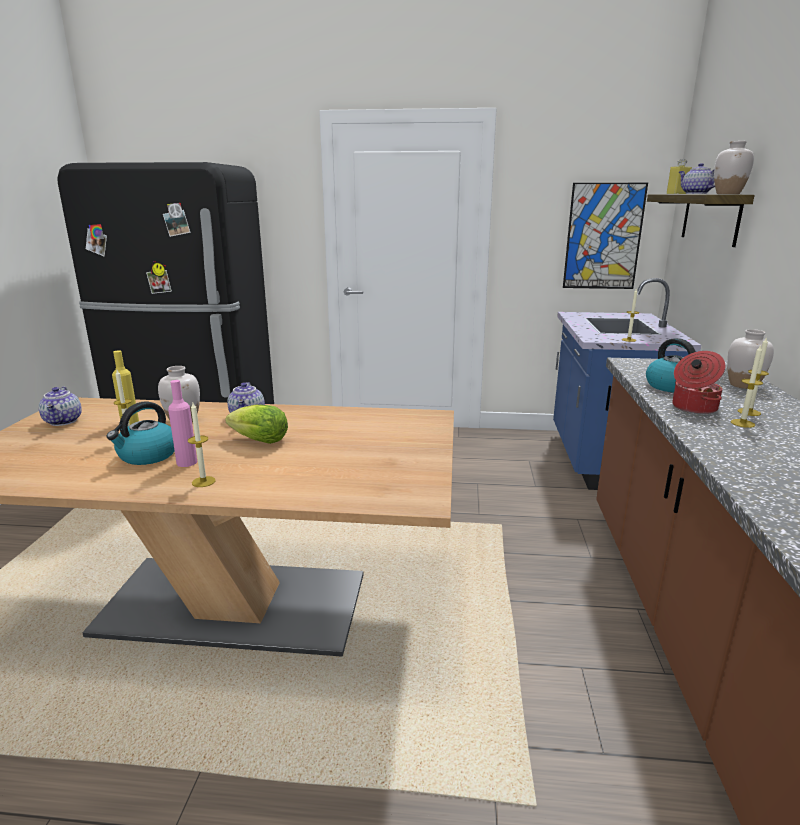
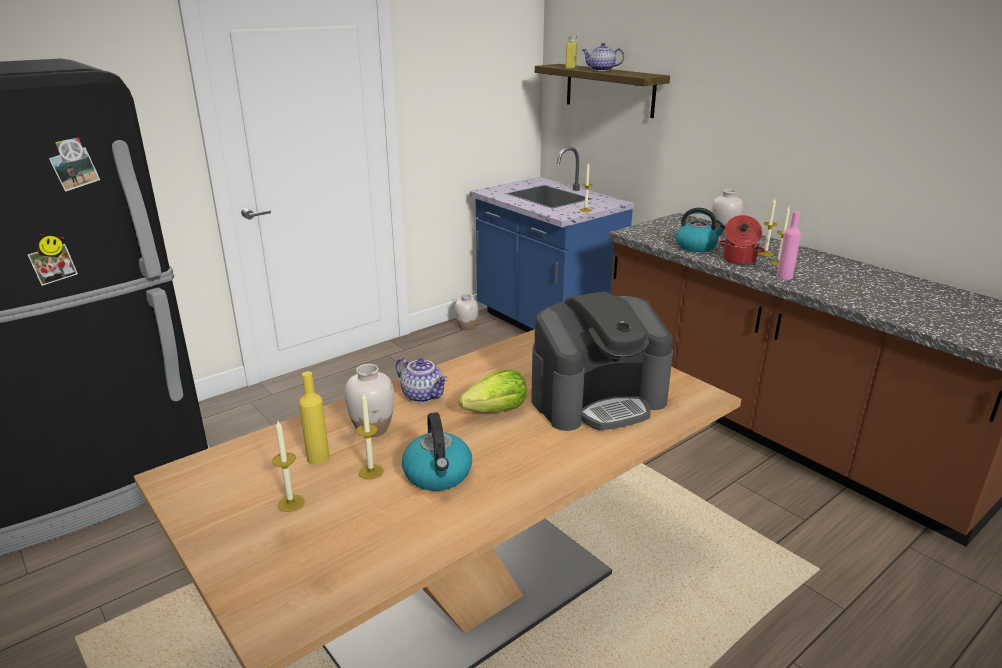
camera: 45 degrees left, 5 degrees up
teapot [39,387,82,426] -> none
pink bottle [168,380,197,467] -> pink bottle moved to [777,211,801,280]
candle [188,403,216,487] -> candle moved to [272,421,305,512]
picture [563,183,648,289] -> none
white vase [714,141,754,194] -> white vase moved to [455,294,478,330]
none -> coffee machine [531,291,673,431]

